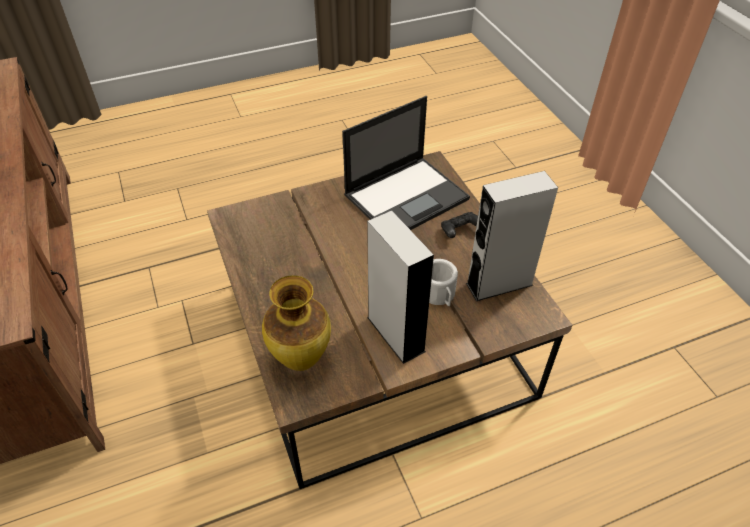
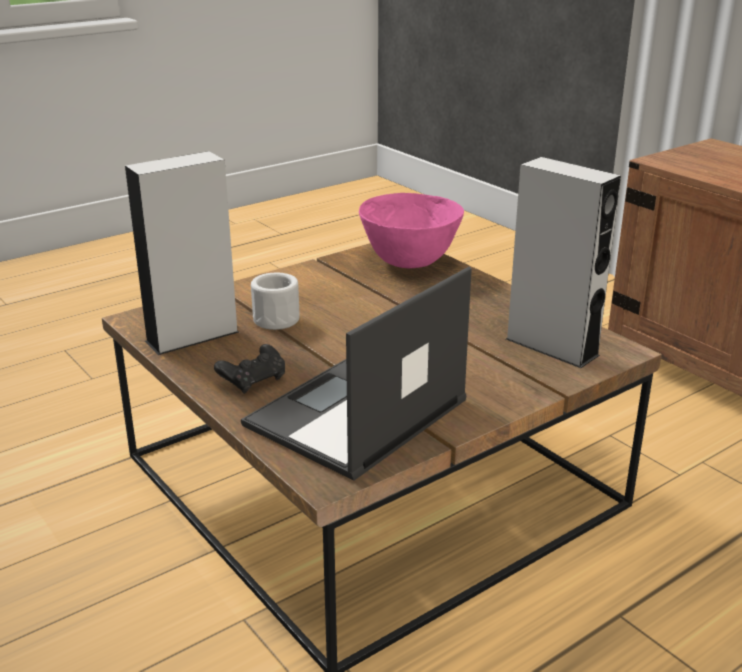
camera: 165 degrees right, 20 degrees down
vase [262,275,331,371] -> pink bowl [359,193,464,268]
grey speaker [367,211,434,364] -> grey speaker moved to [506,157,621,368]

